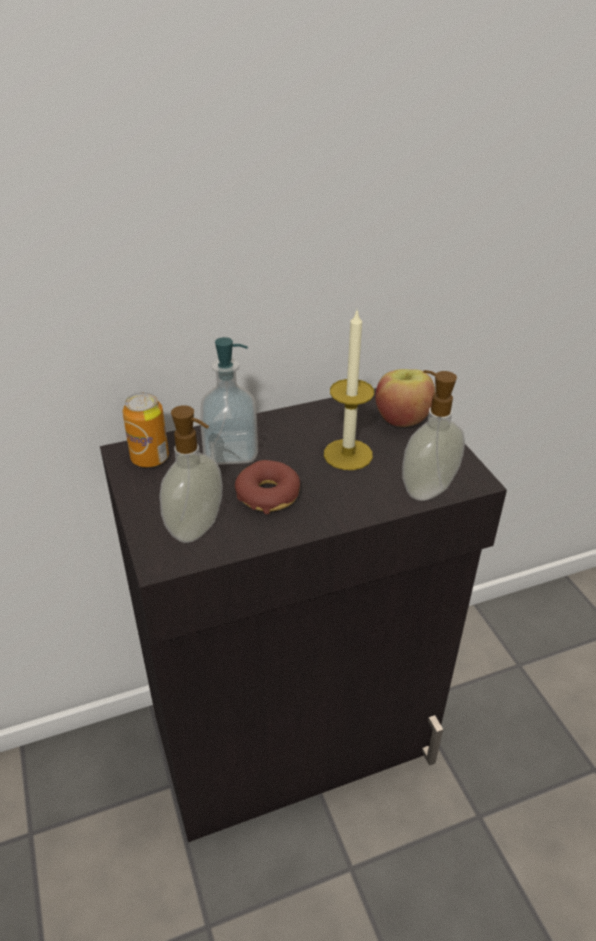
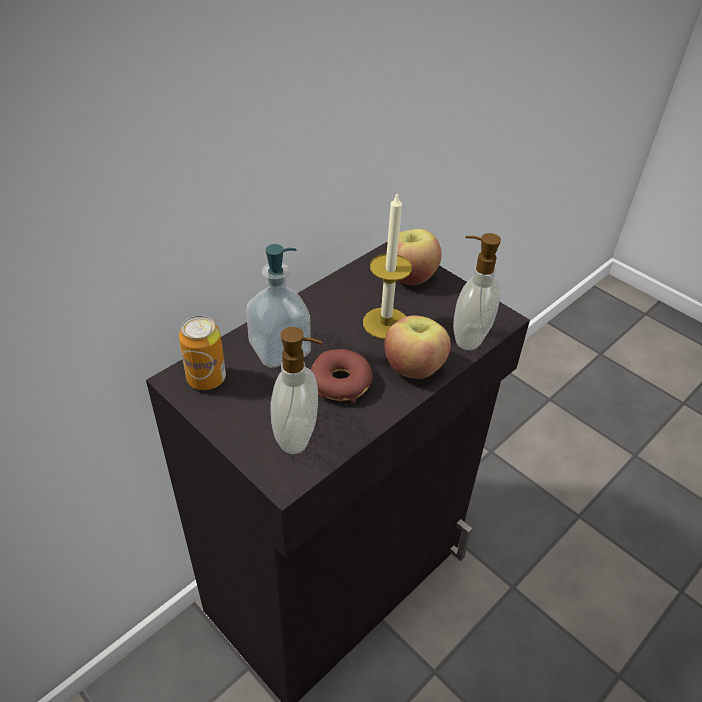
camera: 25 degrees left, 5 degrees up
none -> apple [384,315,451,379]

